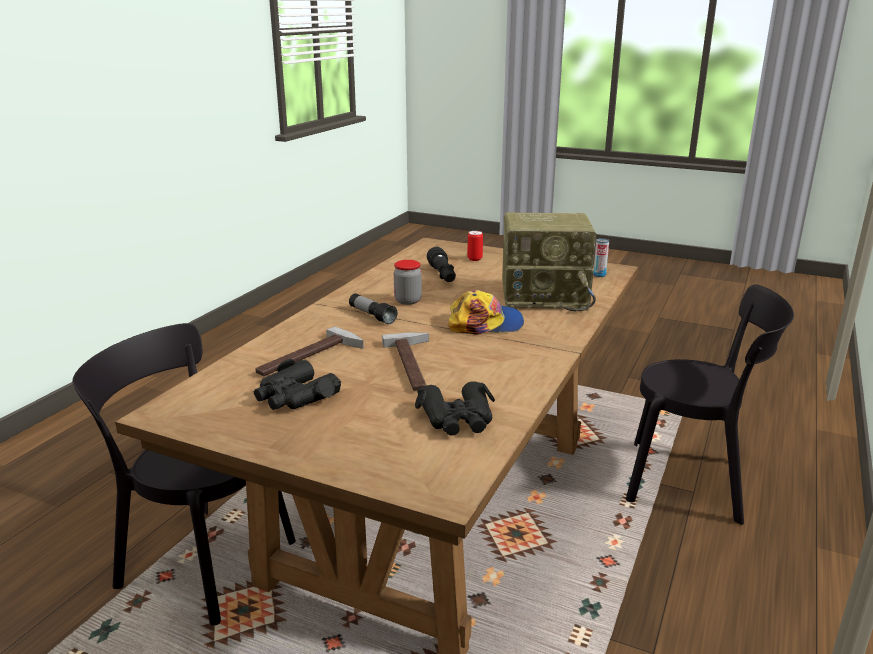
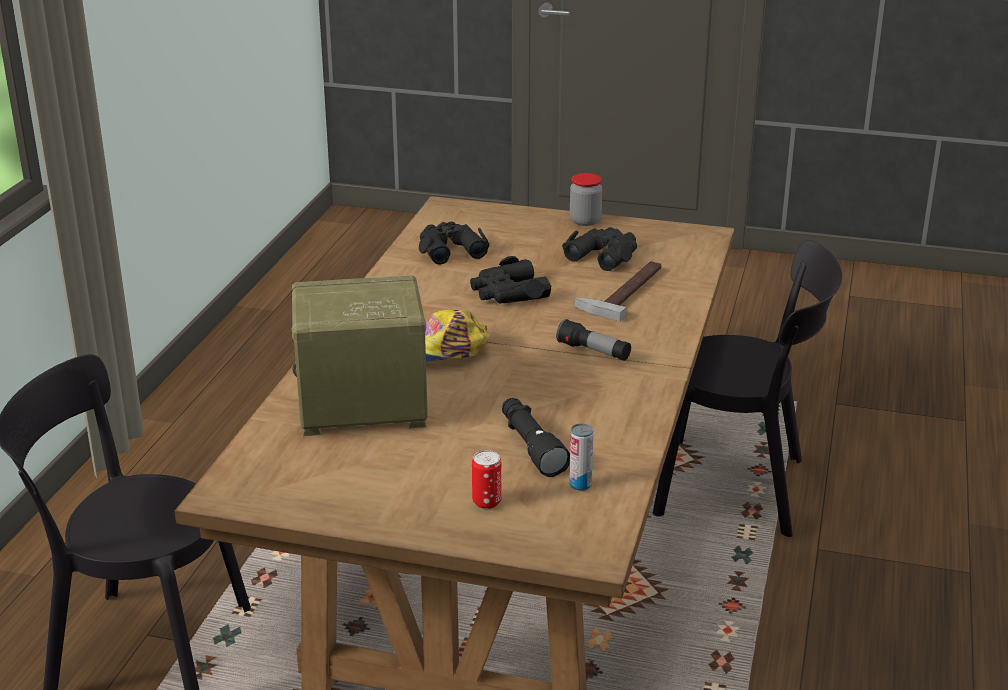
camera: 170 degrees right, 5 degrees up
hammer [382,332,429,391] -> black binoculars [470,256,552,303]
jar [394,260,422,305] -> jar moved to [570,173,603,226]
can [593,238,609,277] -> can moved to [569,423,594,491]

